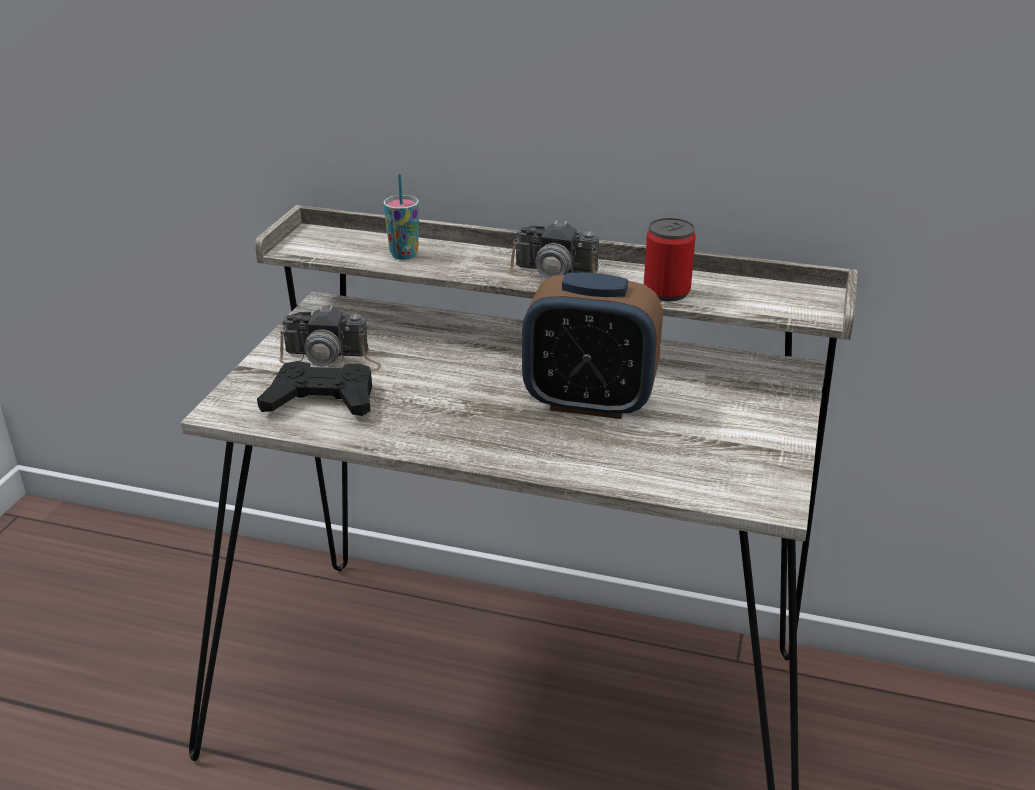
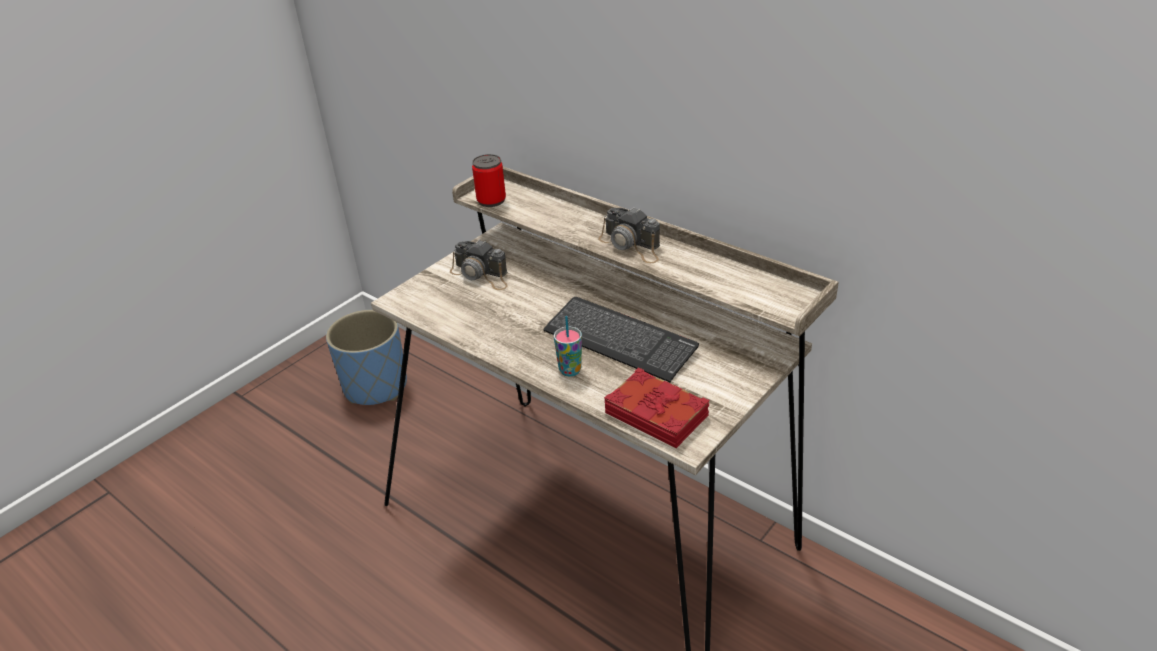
camera: 25 degrees right, 5 degrees up
black game controller [257,361,372,416] -> none
cup [383,174,419,260] -> cup moved to [554,316,582,376]
alarm clock [522,272,663,419] -> keyboard [543,297,699,382]
can [644,218,696,301] -> can moved to [472,154,506,207]
none -> blue planter [326,310,407,405]
none -> red book [604,367,709,448]

